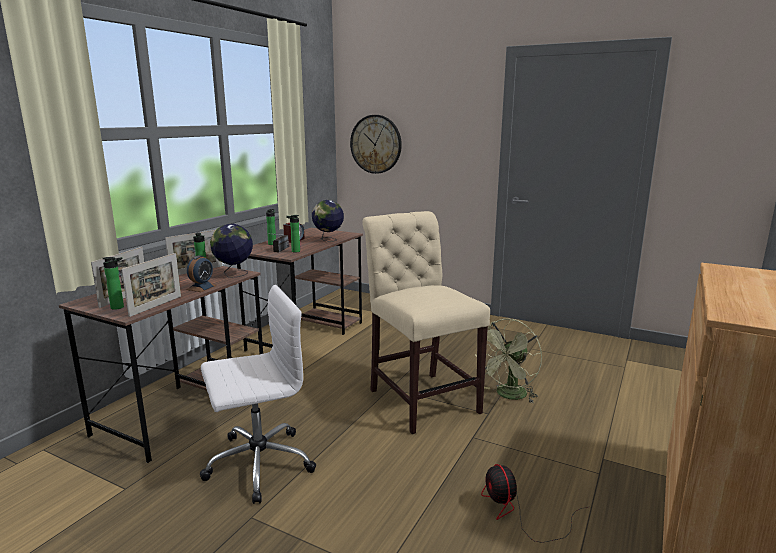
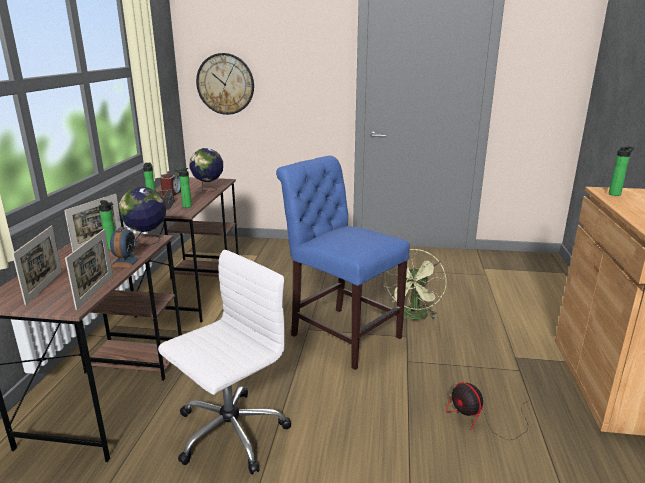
camera: 20 degrees left, 5 degrees up
bottle [102,257,124,310] -> bottle moved to [609,146,634,196]
beige chair [362,211,490,434] -> blue chair [276,156,410,370]

